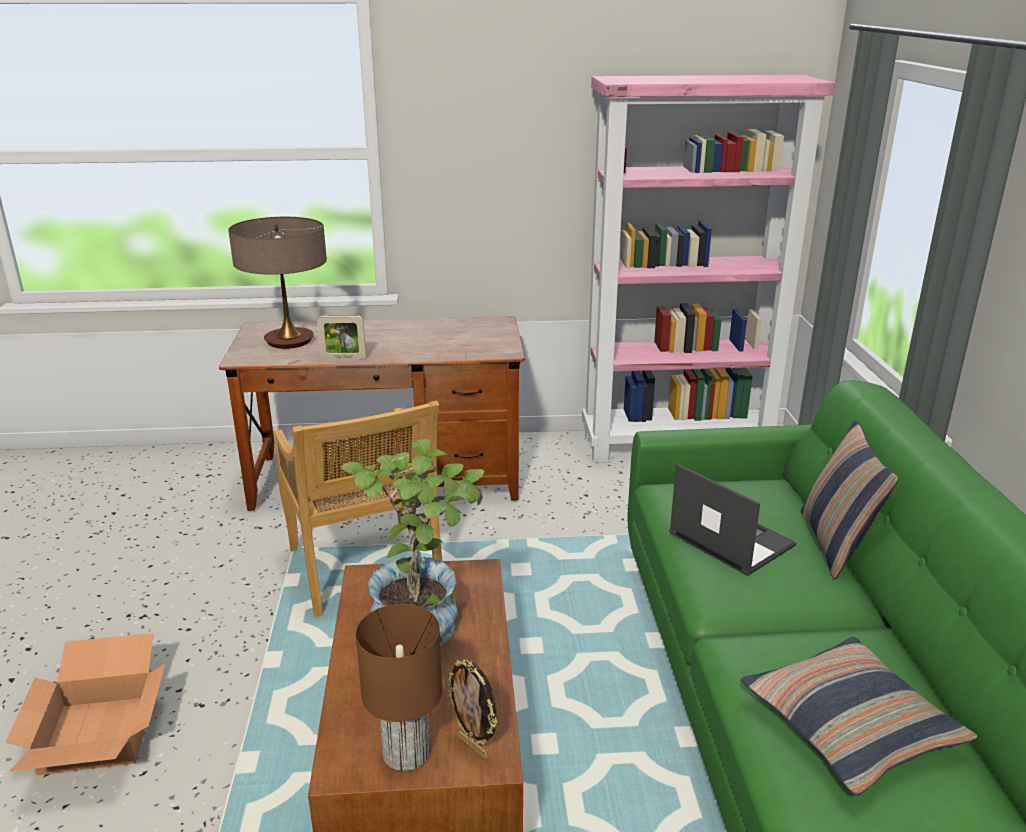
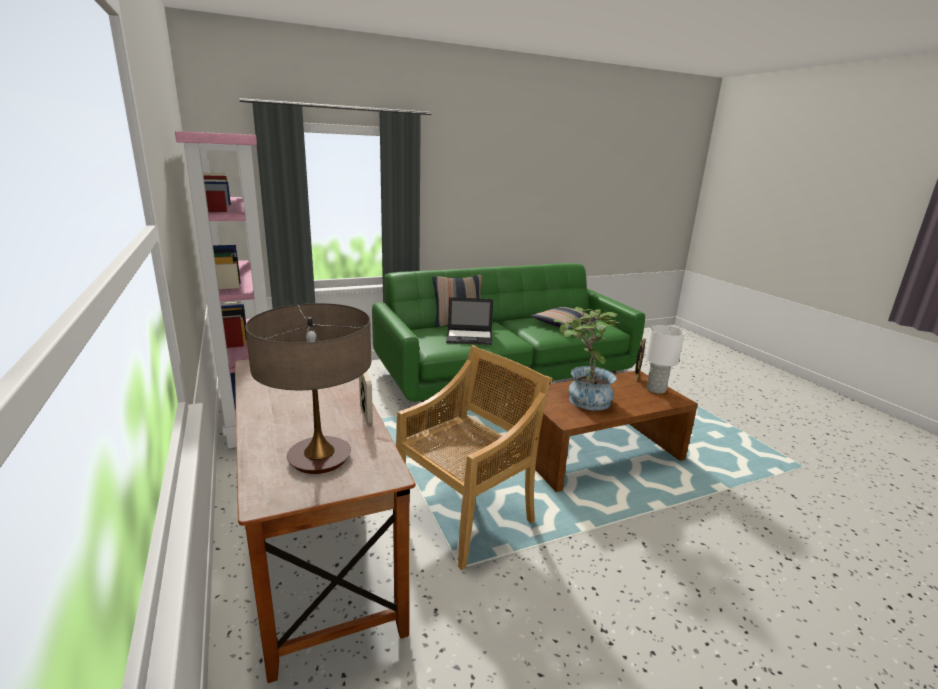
camera: 110 degrees left, 5 degrees down
cardboard box [5,633,166,775] -> none
brown table lamp [356,604,442,771] -> white table lamp [645,325,685,394]
laptop [669,464,796,576] -> laptop turned 120 degrees counterclockwise [446,297,493,345]

